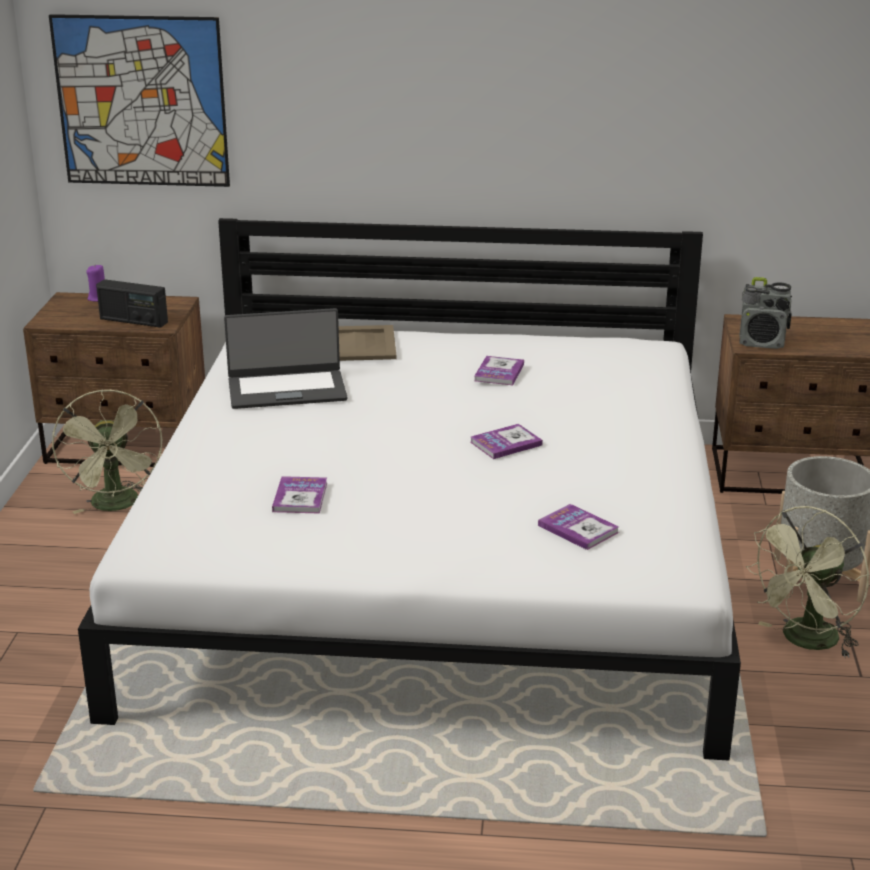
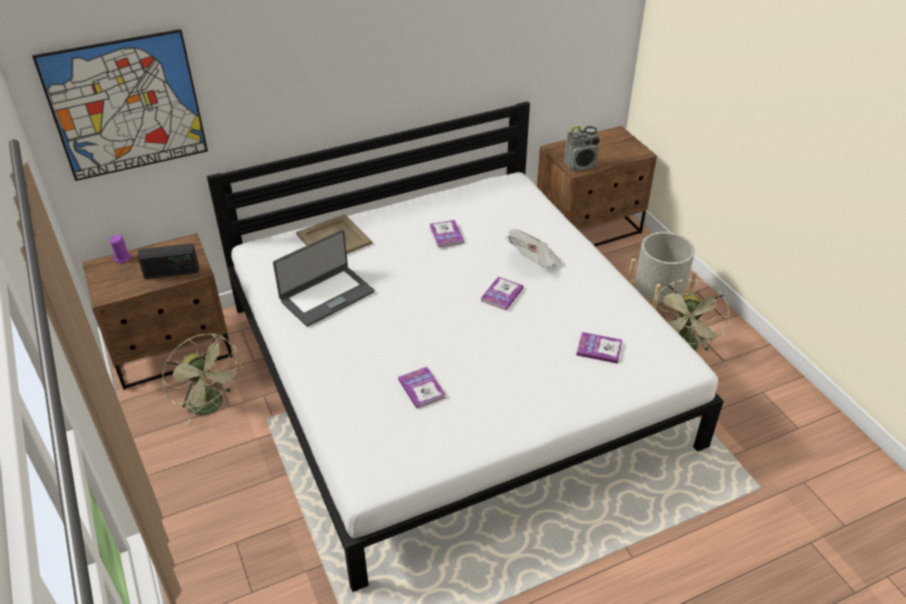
camera: 30 degrees left, 15 degrees up
none -> newspaper [505,229,565,268]

